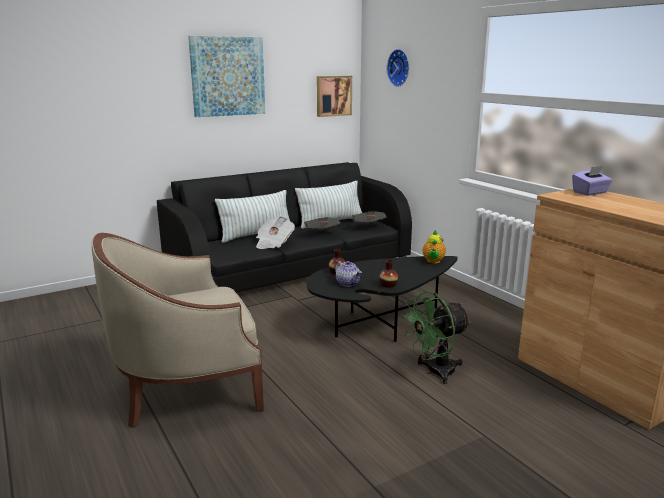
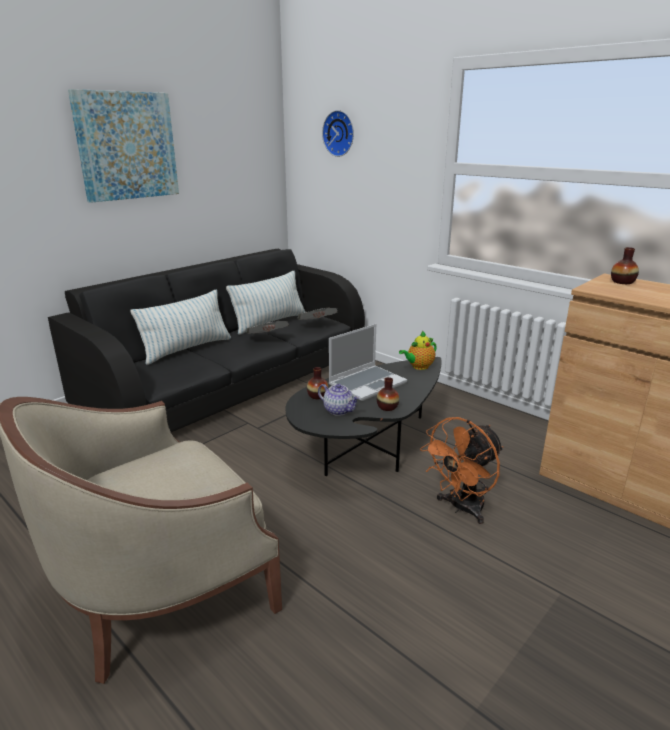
camera: 15 degrees left, 5 degrees up
newspaper [256,216,295,249] -> none
picture [317,76,352,117] -> none
green fan [401,291,471,384] -> orange fan [420,417,503,524]
teapot [423,230,446,263] -> teapot turned 60 degrees clockwise [399,331,437,370]
purple tissue box [572,166,613,196] -> vase [611,247,639,284]
none -> laptop [329,324,407,401]

